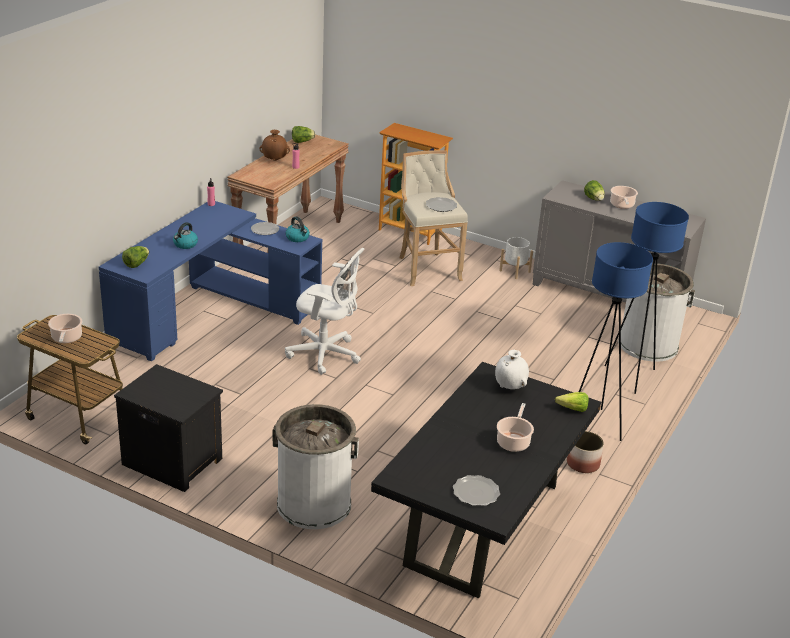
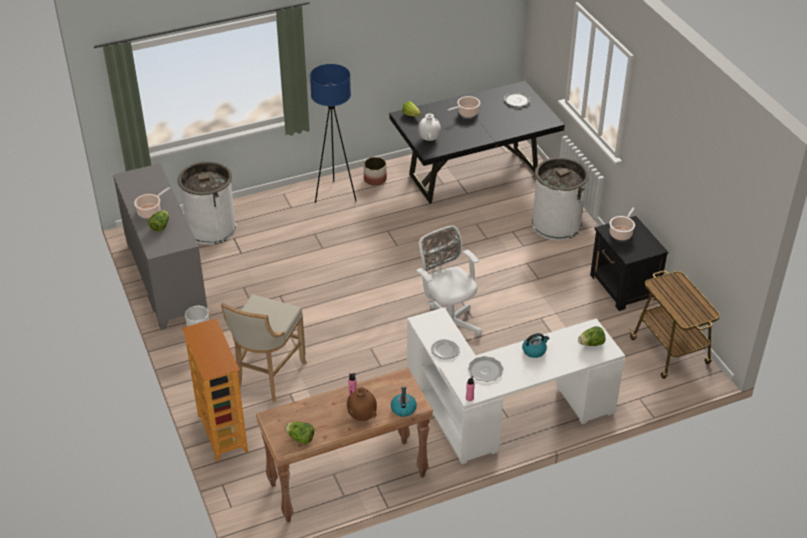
camera: 140 degrees left, 10 degrees up
cooking pot [48,314,82,343] -> cooking pot moved to [610,208,635,240]
blue desk [98,201,322,362] -> white desk [407,308,625,464]
kettle [286,217,310,242] -> kettle moved to [391,387,417,417]
plate [426,197,457,212] -> plate moved to [468,356,503,382]
blue floor lamp [604,202,689,394] -> none

